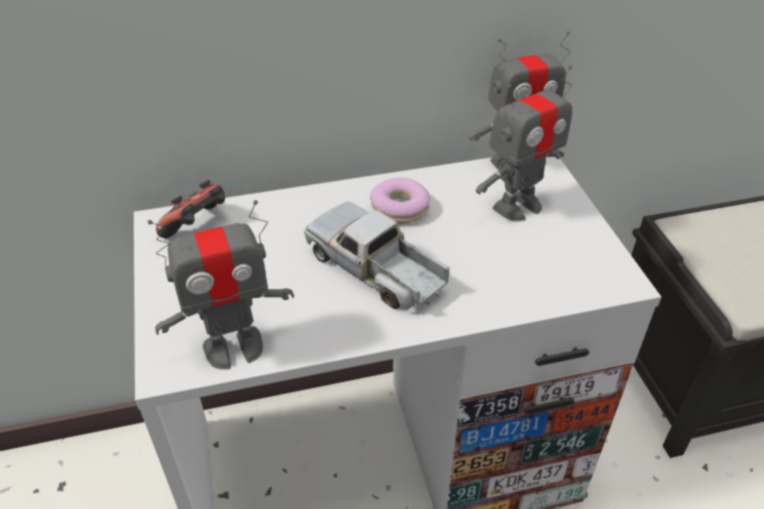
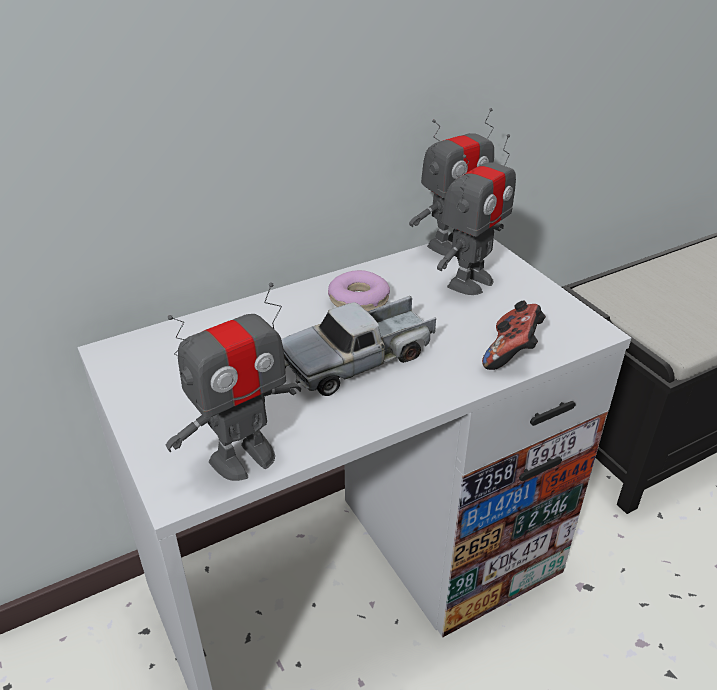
camera: 15 degrees left, 5 degrees down
game controller [156,180,225,238] -> game controller moved to [482,300,546,370]
toy truck [304,201,449,309] -> toy truck turned 60 degrees counterclockwise [281,296,436,396]

